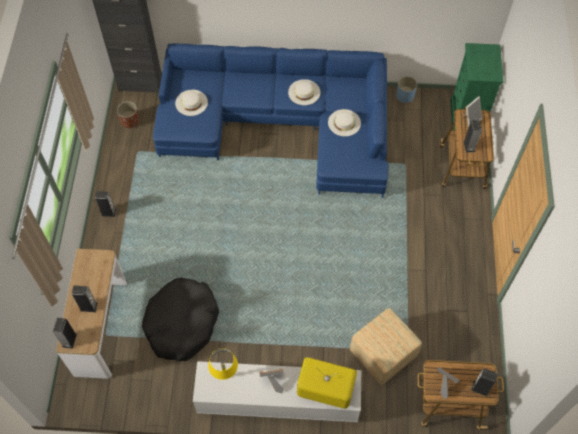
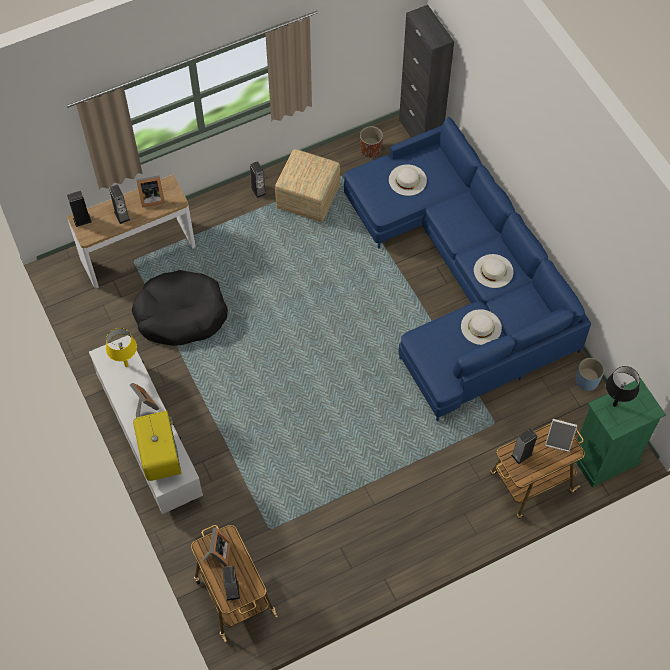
camera: 60 degrees right, 0 degrees up
ottoman [350,308,422,385] -> ottoman moved to [275,149,340,222]
none -> picture frame [136,175,165,207]
none -> black table lamp [606,366,640,407]

